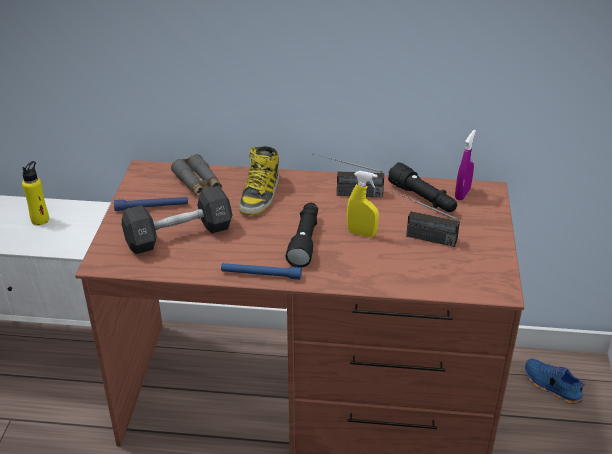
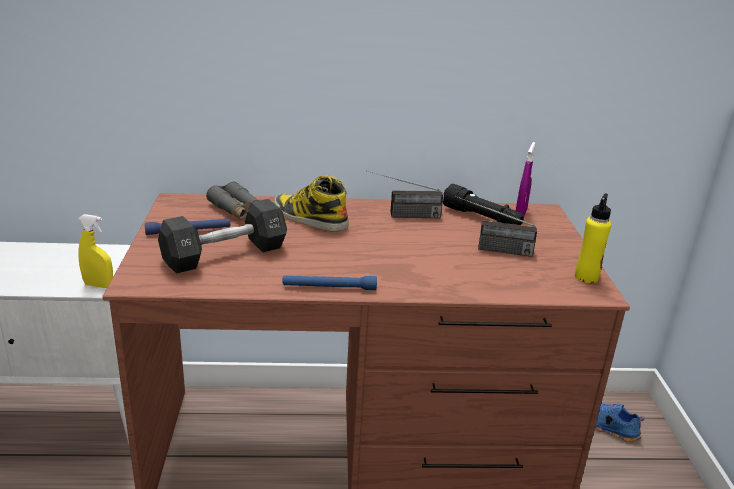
camera: 10 degrees left, 10 degrees down
yellow bottle [22,161,49,225] -> yellow bottle moved to [575,193,611,283]
boot [239,146,279,216] -> boot turned 120 degrees clockwise [273,175,349,232]
black flashlight [286,203,318,267] -> none
yellow spray bottle [347,171,379,237] -> yellow spray bottle moved to [78,214,113,288]

